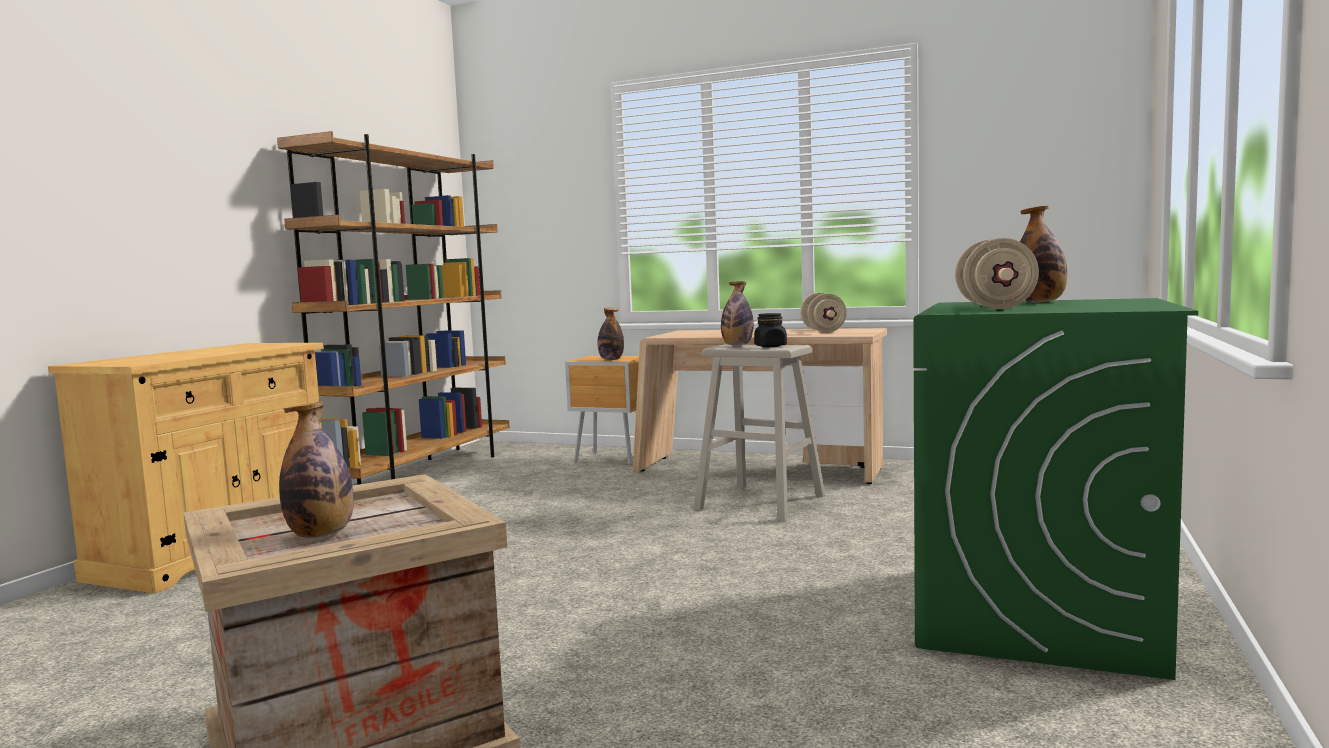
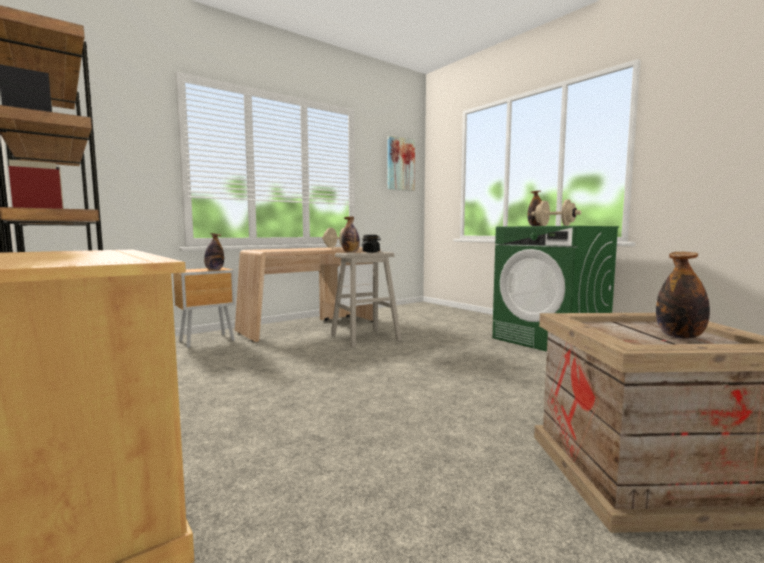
camera: 60 degrees left, 0 degrees up
none -> picture [388,135,415,191]

